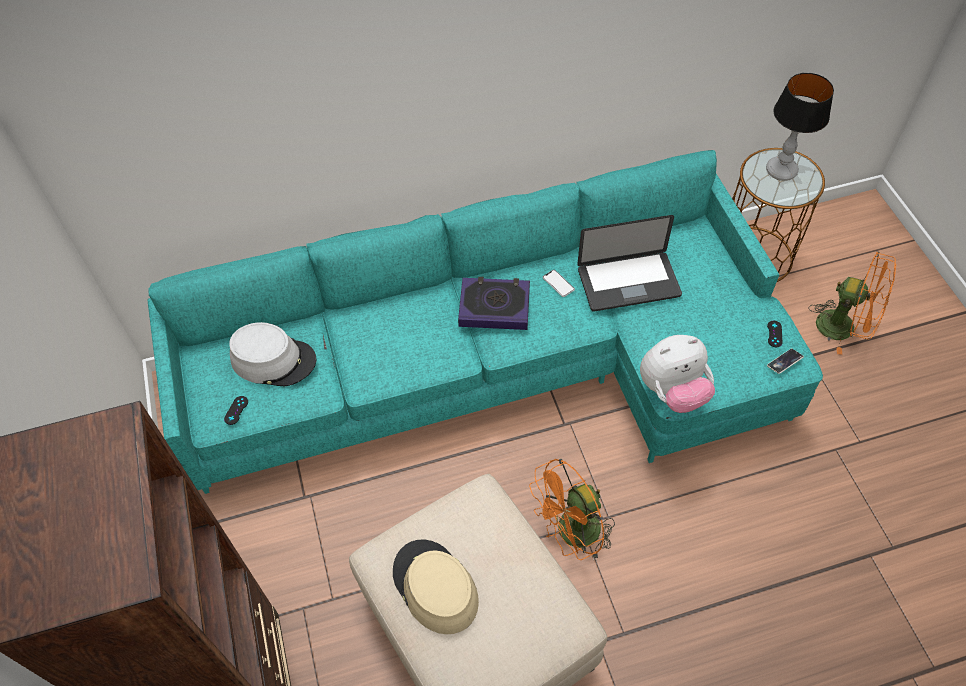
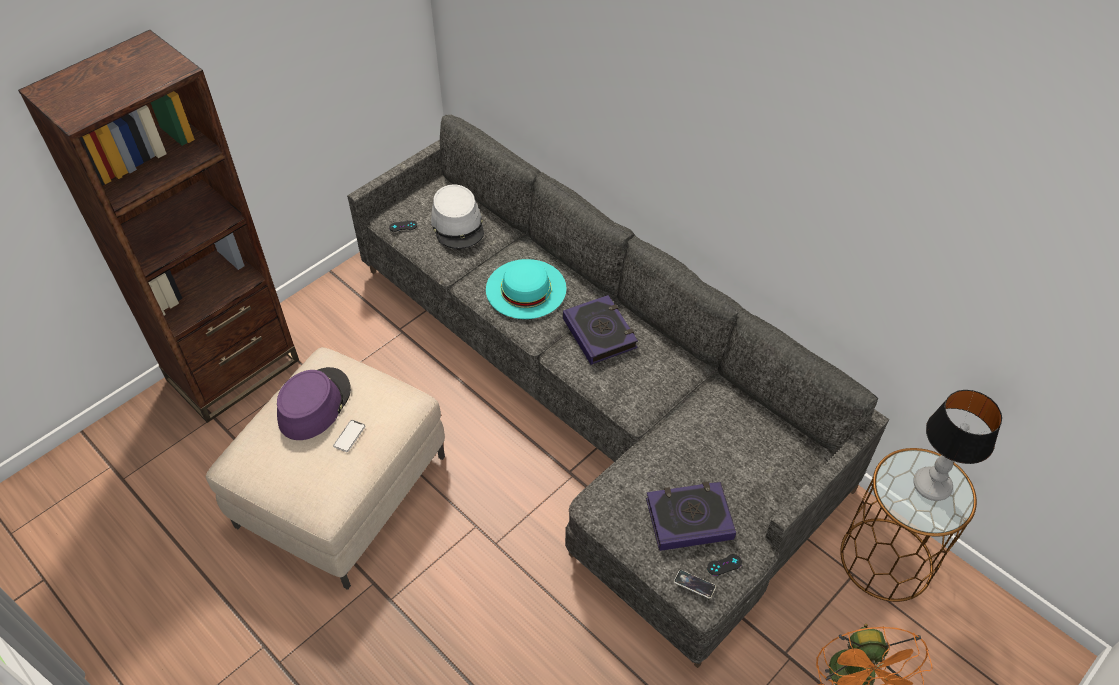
camera: 60 degrees right, 5 degrees down
turquoise sofa [147,150,823,494] -> grey sofa [347,115,889,668]
beige hat [393,540,479,634] -> purple hat [277,367,351,440]
orange fan [529,459,615,561] -> none
phone [543,270,575,297] -> phone moved to [333,420,365,452]
laptop [577,215,682,312] -> none
plush toy [640,335,715,413] -> none
none -> turquoise hat [486,259,567,319]
none -> book [646,482,736,551]

